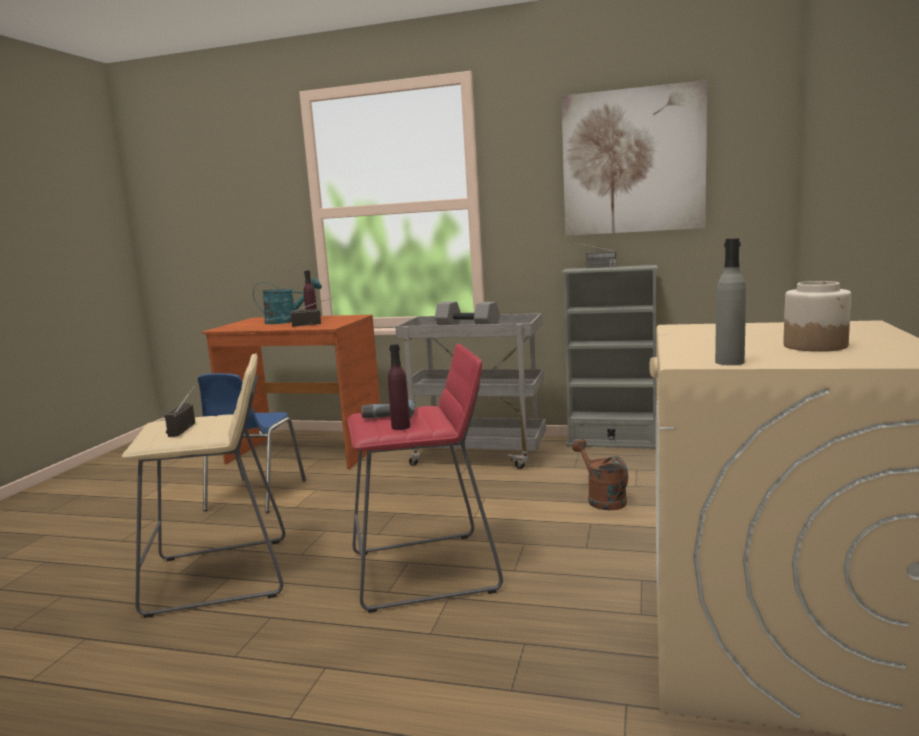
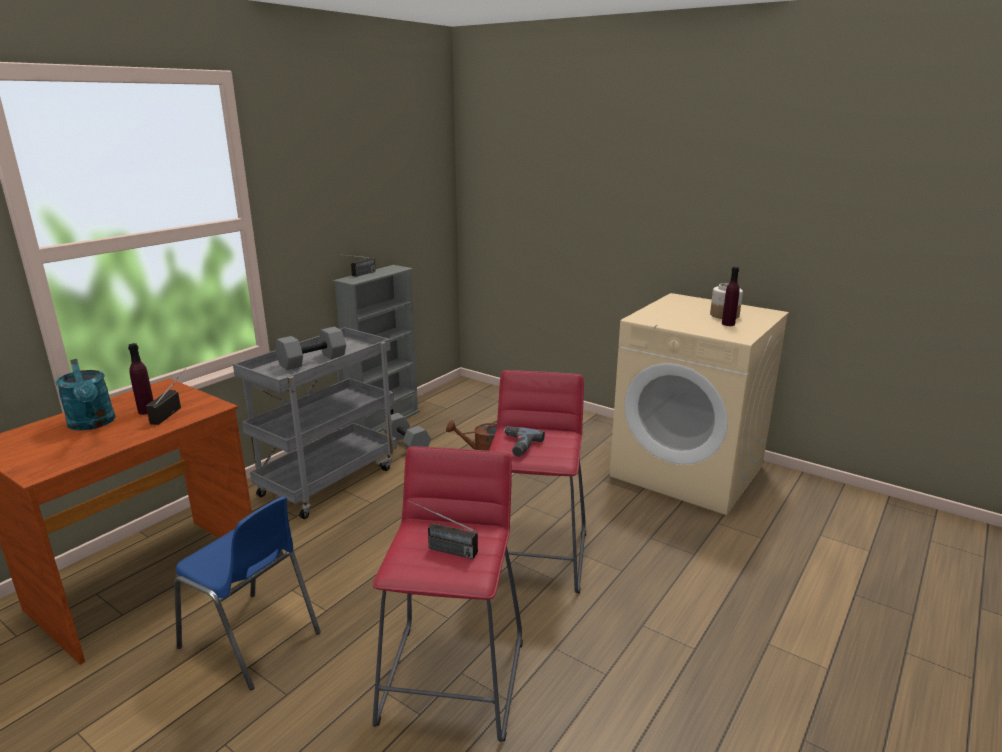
camera: 70 degrees left, 10 degrees up
beige stool [122,353,285,618] -> red stool [372,446,523,742]
turquoise watering can [253,278,322,324] -> turquoise watering can turned 135 degrees clockwise [56,359,116,431]
purple bottle [388,344,410,430] -> purple bottle moved to [722,267,740,326]
picture [561,80,707,236] -> none
grey bottle [715,238,746,365] -> none
none -> grey dumbbell [382,413,431,448]

